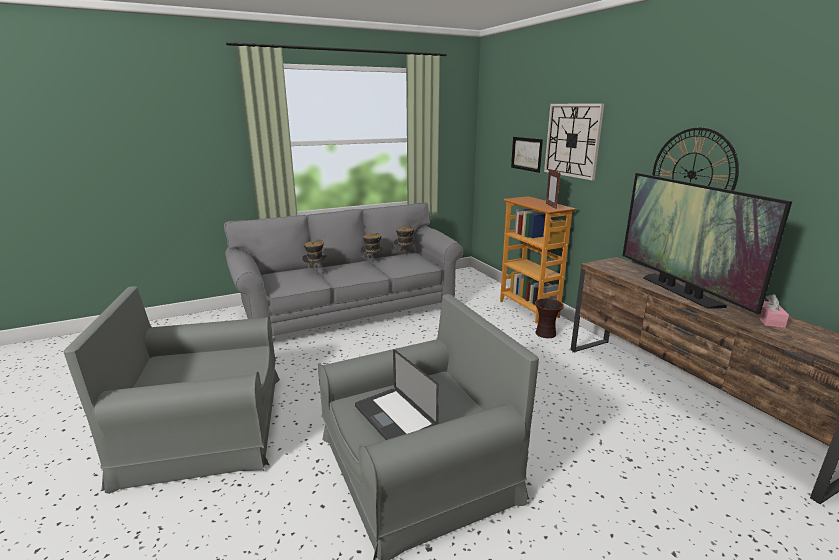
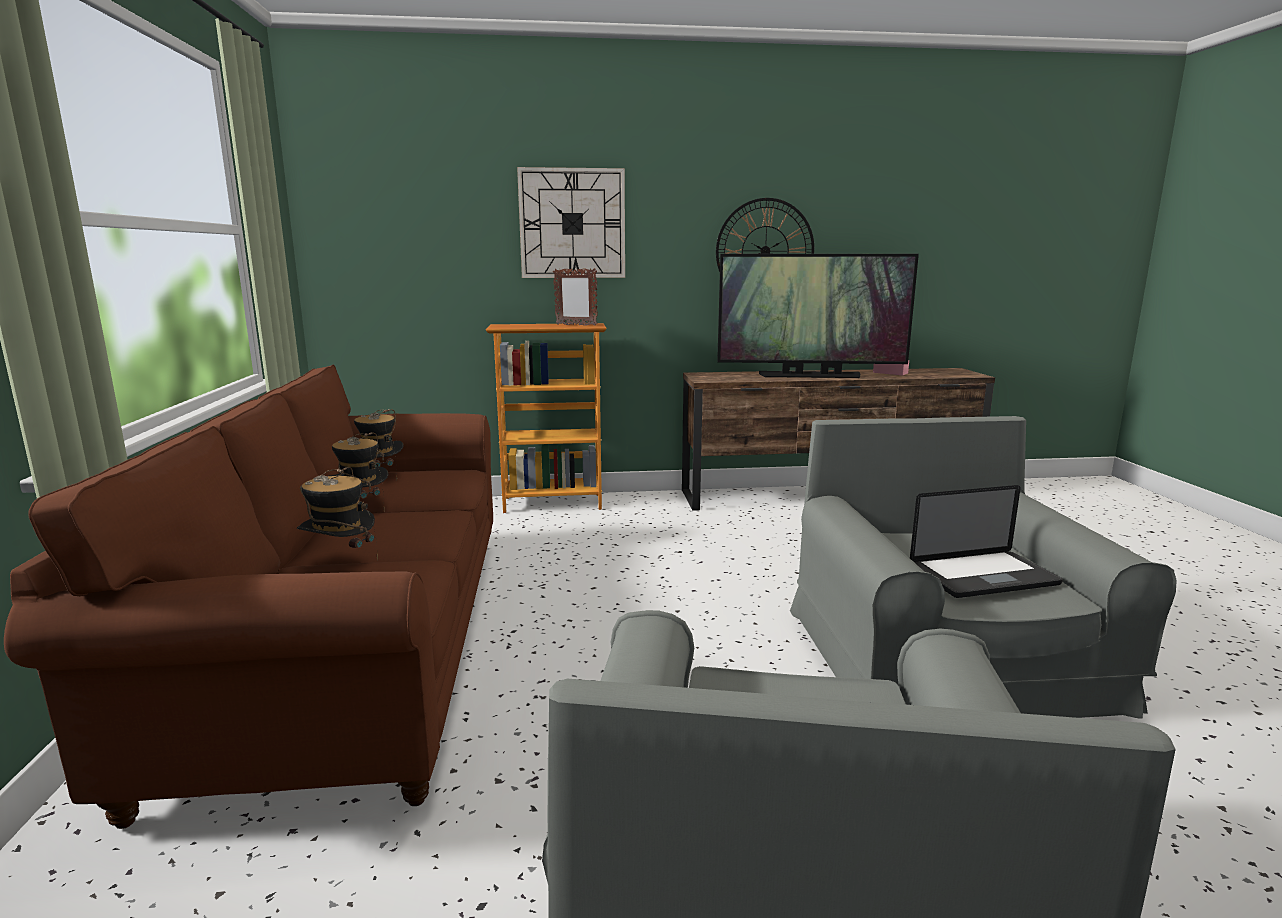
camera: 70 degrees left, 5 degrees down
grey sofa [224,202,463,336] -> brown sofa [4,365,493,829]
picture [511,137,543,173] -> none
vase [535,298,564,338] -> none

